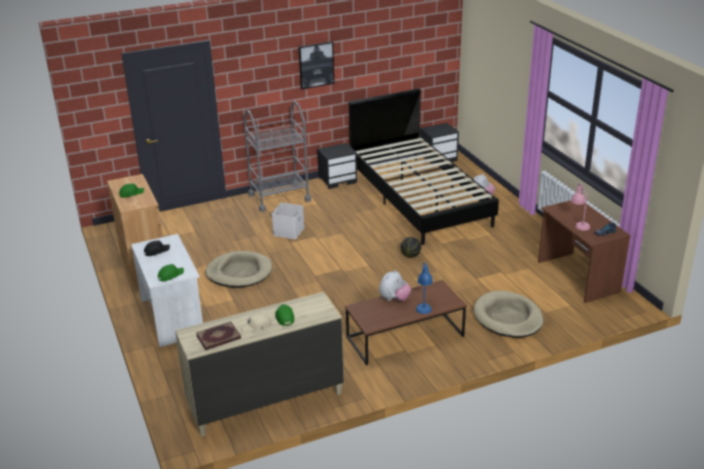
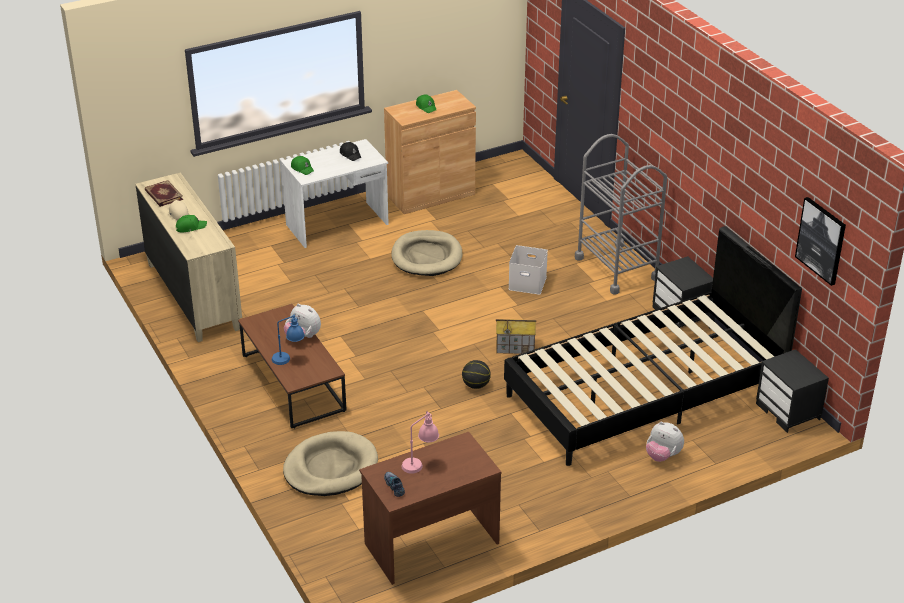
camera: 85 degrees right, 5 degrees up
picture [299,41,334,89] -> picture moved to [795,197,846,286]
none -> toy house [496,319,536,354]

